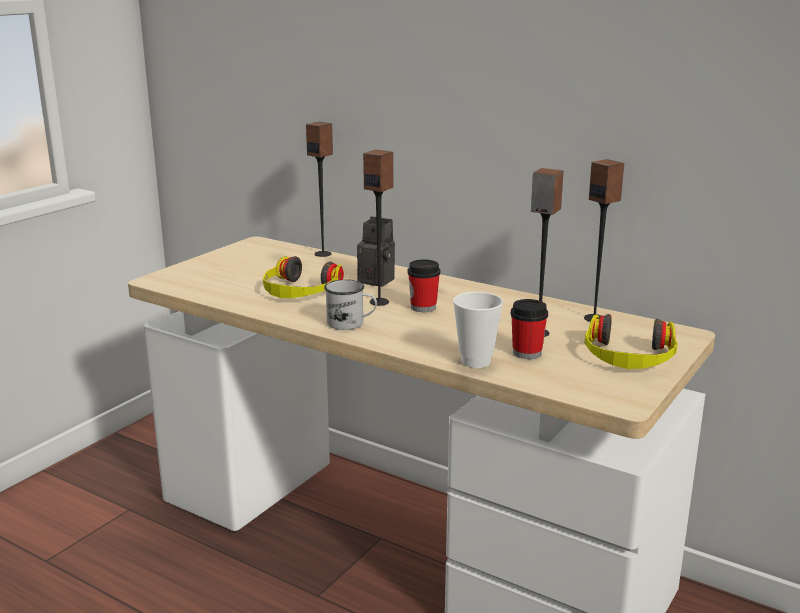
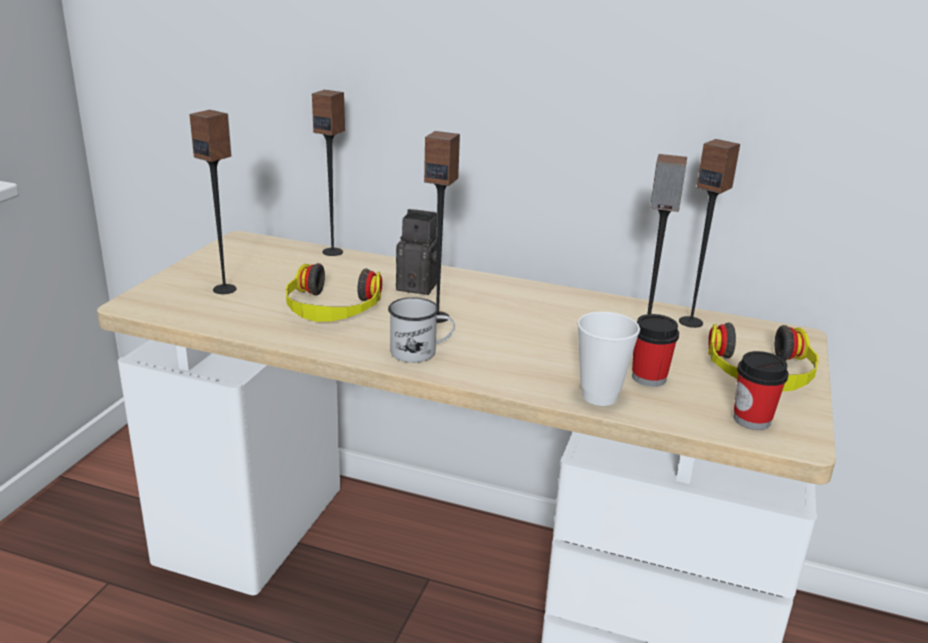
camera: 15 degrees left, 5 degrees up
cup [407,259,440,312] -> cup moved to [733,351,789,430]
none -> speaker [190,110,237,294]

